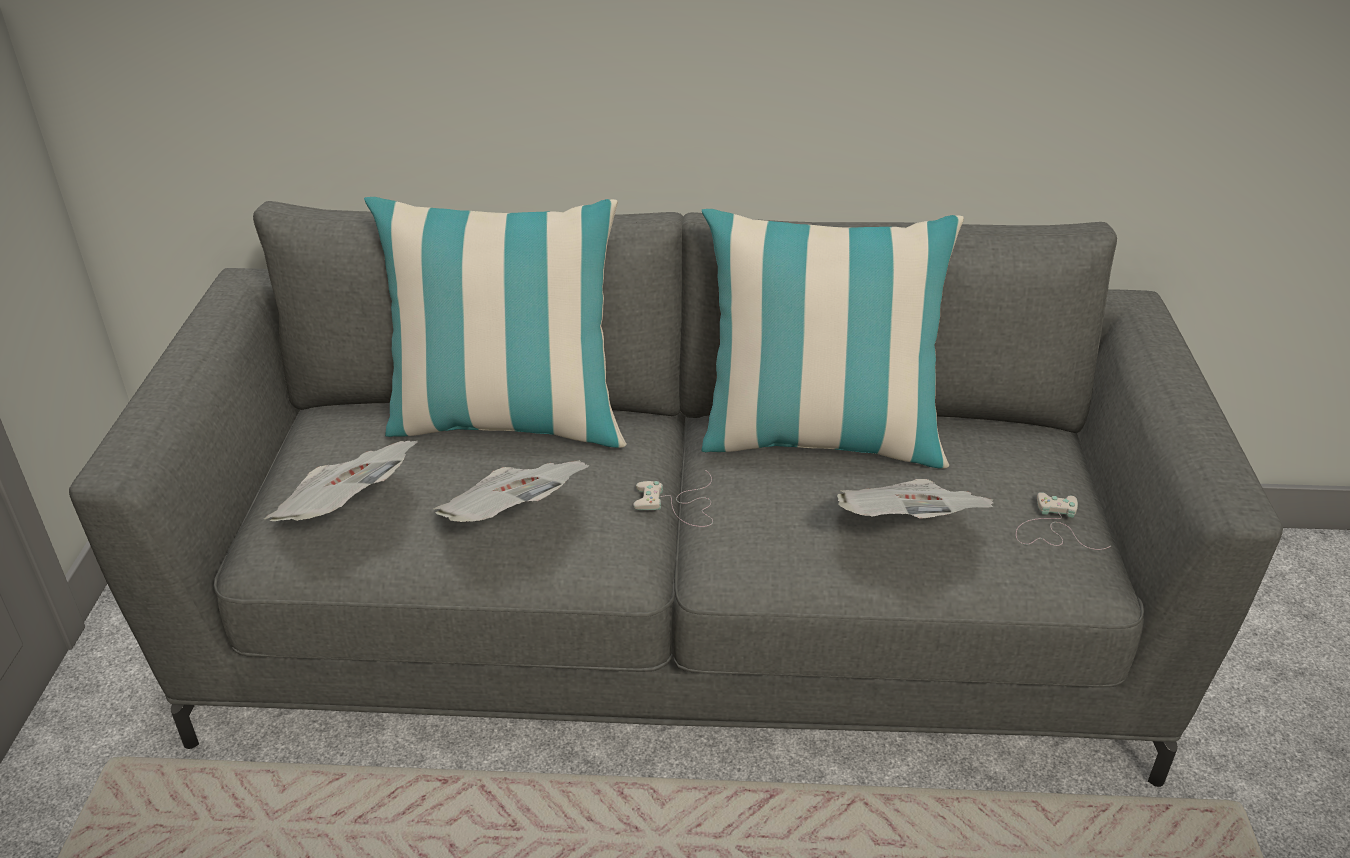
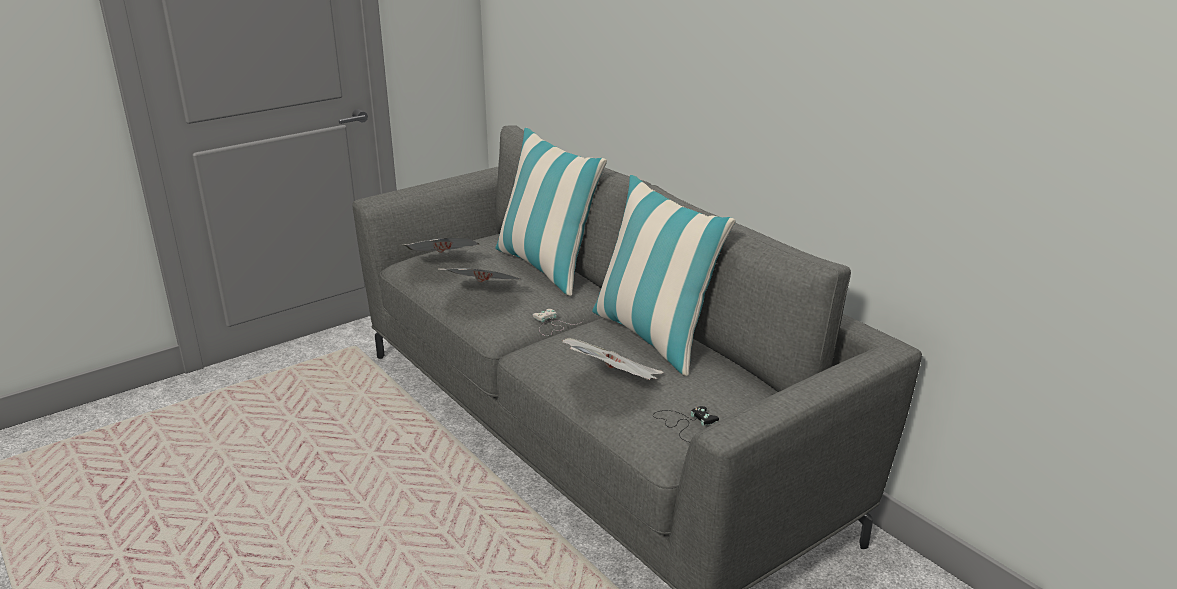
camera: 50 degrees right, 10 degrees down
white game controller [1016,492,1111,550] -> black game controller [653,406,719,442]

